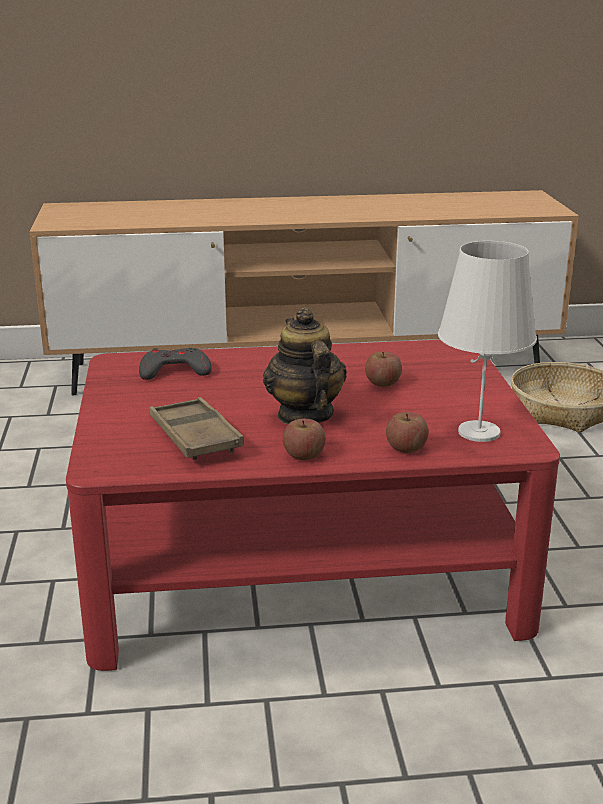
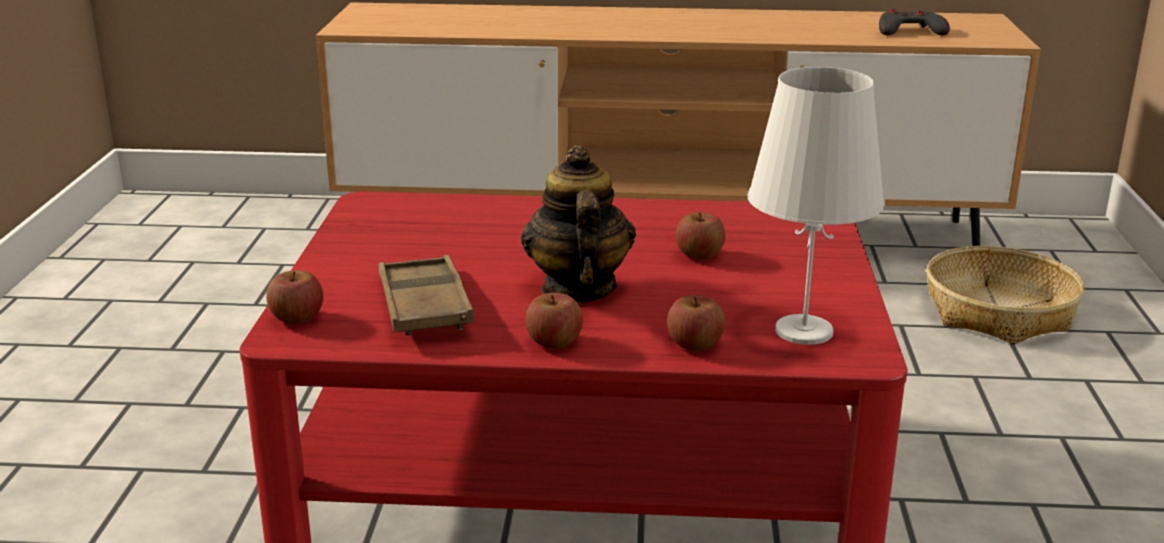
camera: 10 degrees right, 0 degrees up
grey game controller [139,348,212,380] -> grey game controller moved to [879,9,950,35]
none -> apple [266,270,323,324]

